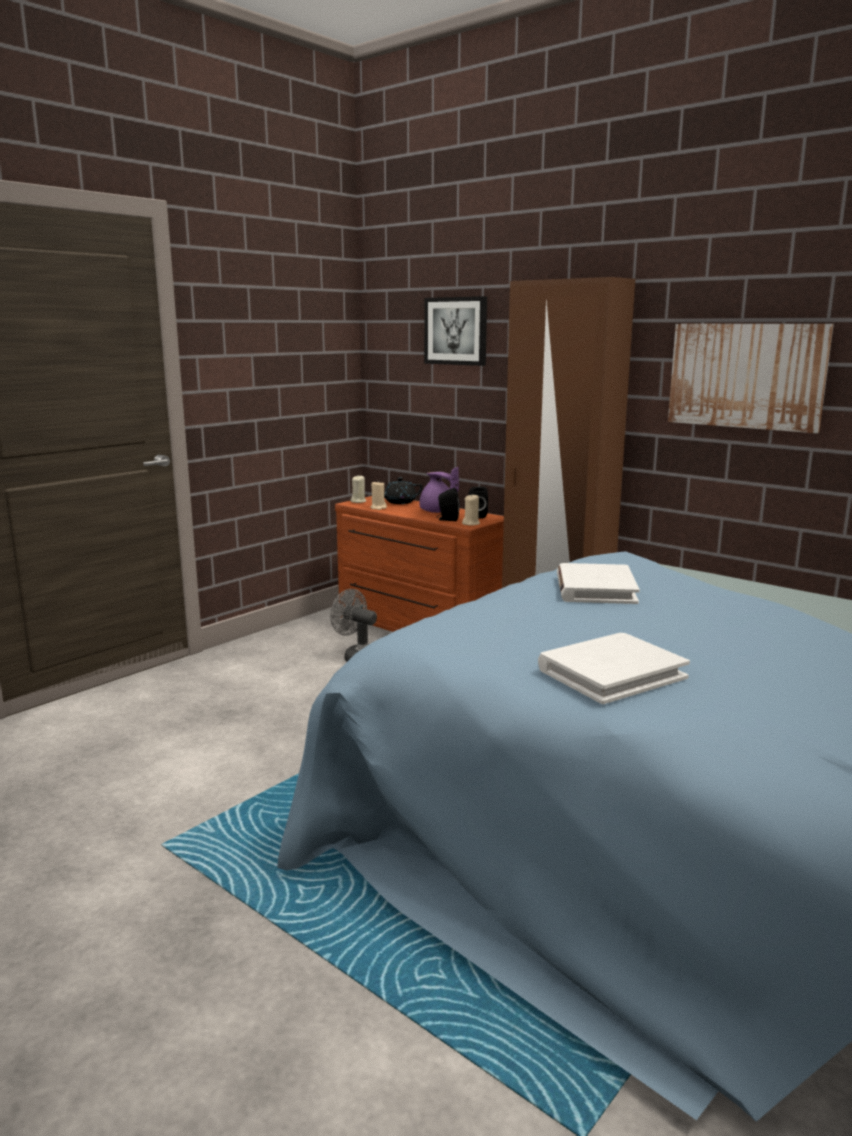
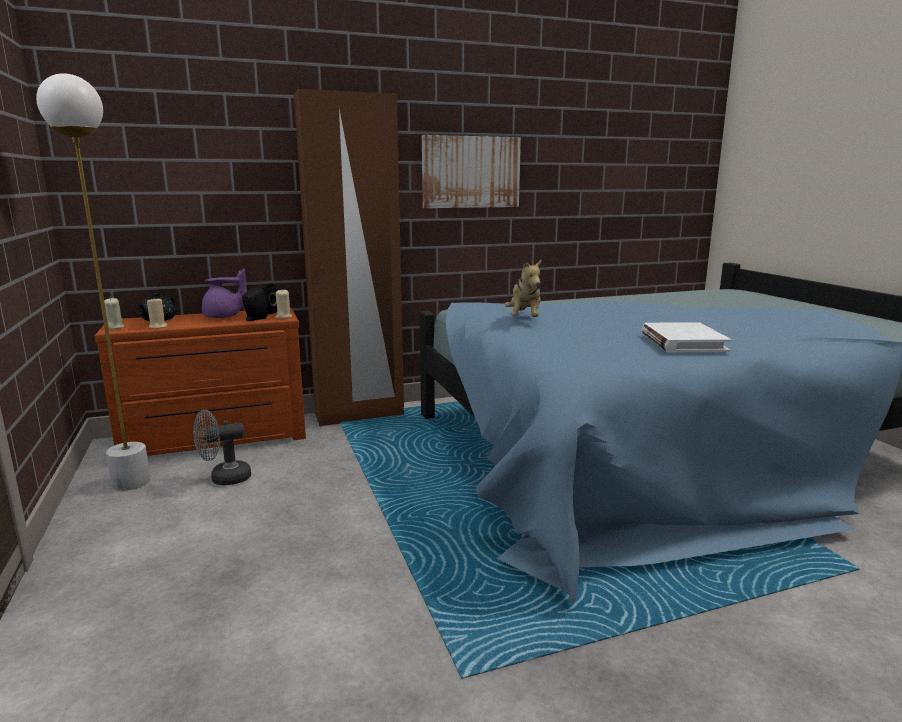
camera: 60 degrees left, 0 degrees up
picture [424,296,487,366] -> none
white book [557,563,640,604] -> plush toy [505,259,542,317]
none -> white floor lamp [36,73,151,491]

